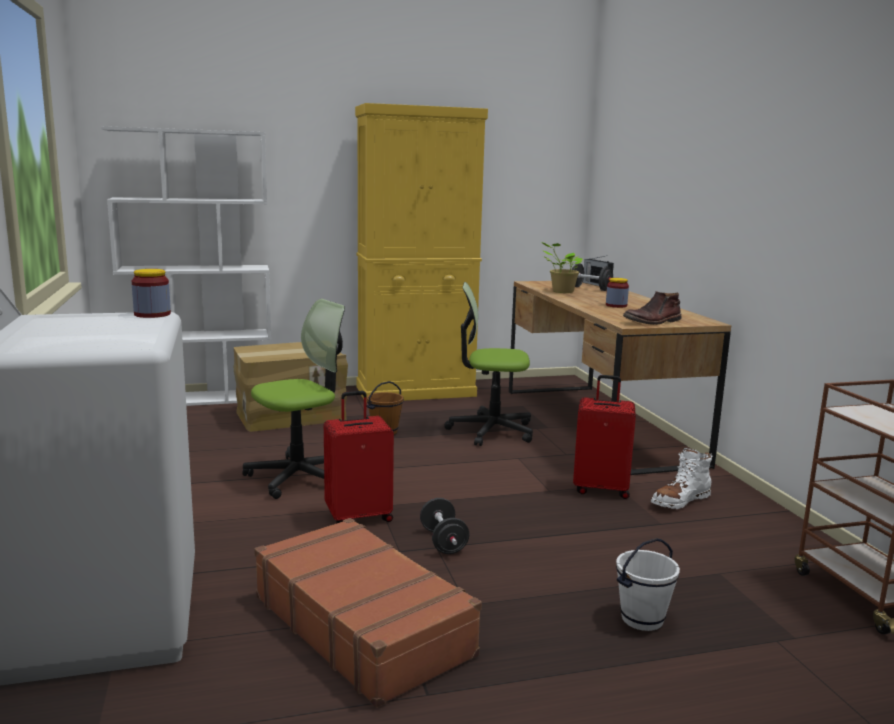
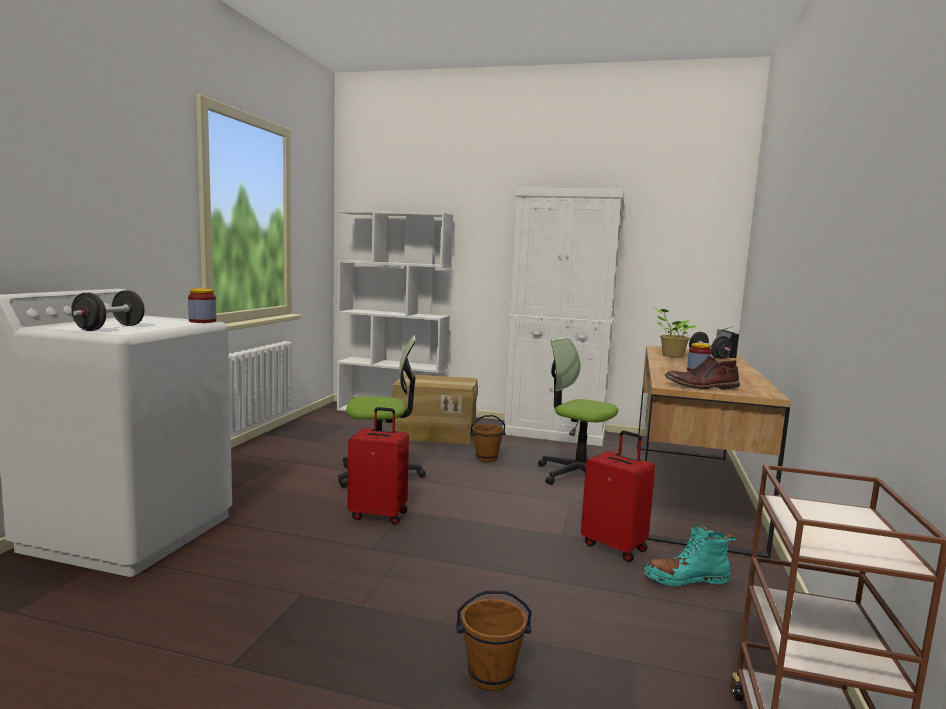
camera: 30 degrees right, 5 degrees down
brown suitcase [254,518,482,708] -> none
yellow cabinet [355,103,488,403] -> white cabinet [503,187,624,446]
black dumbbell [420,498,469,554] -> black dumbbell moved to [71,290,145,331]
white bucket [616,538,680,631] -> brown bucket [456,590,532,691]
white boot [651,448,713,509] -> turquoise boot [644,523,736,586]

